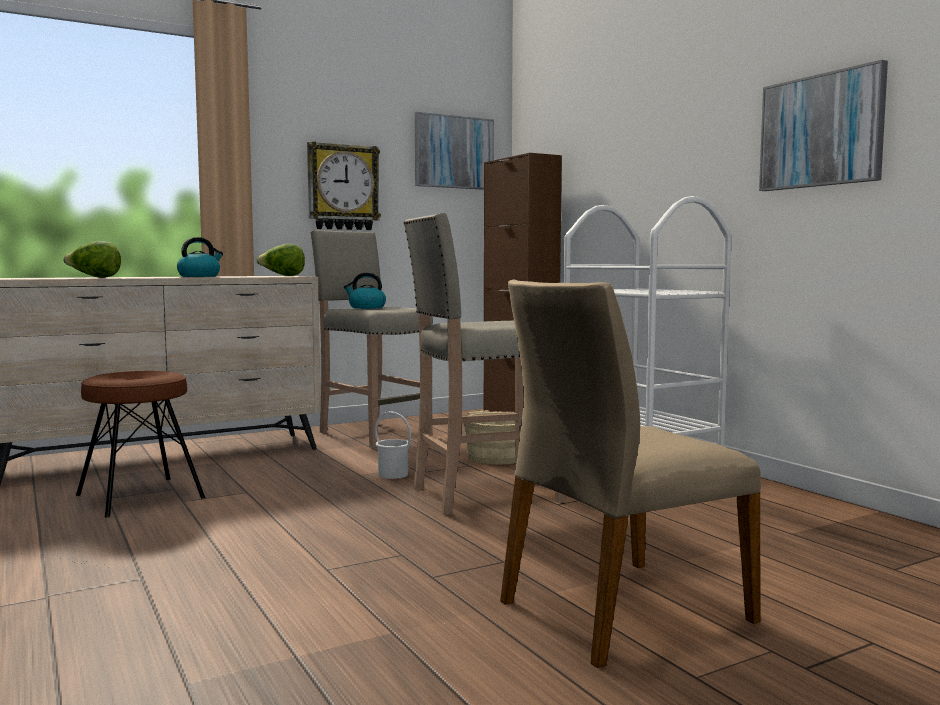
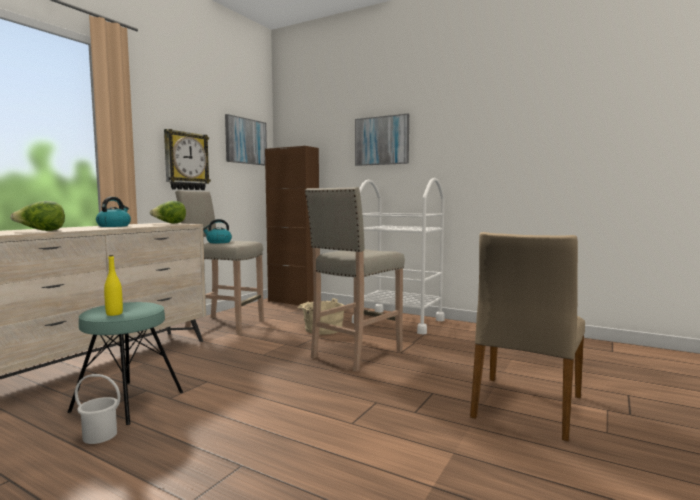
camera: 30 degrees left, 0 degrees up
brown stool [76,371,205,517] -> turquoise stool [67,302,183,425]
white bucket [375,411,412,479] -> white bucket moved to [75,374,120,444]
picture [759,60,888,191] -> picture moved to [355,114,409,166]
none -> yellow bottle [104,255,123,316]

